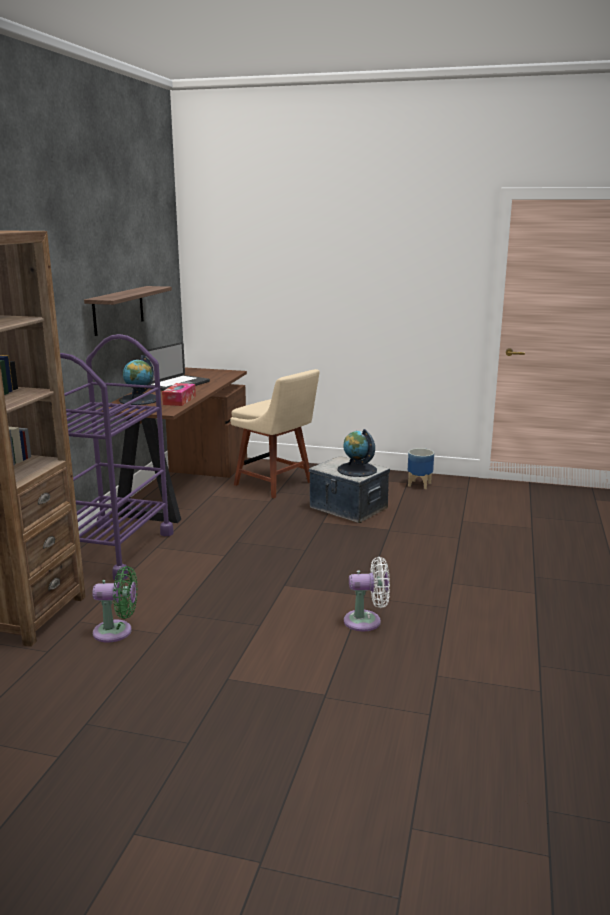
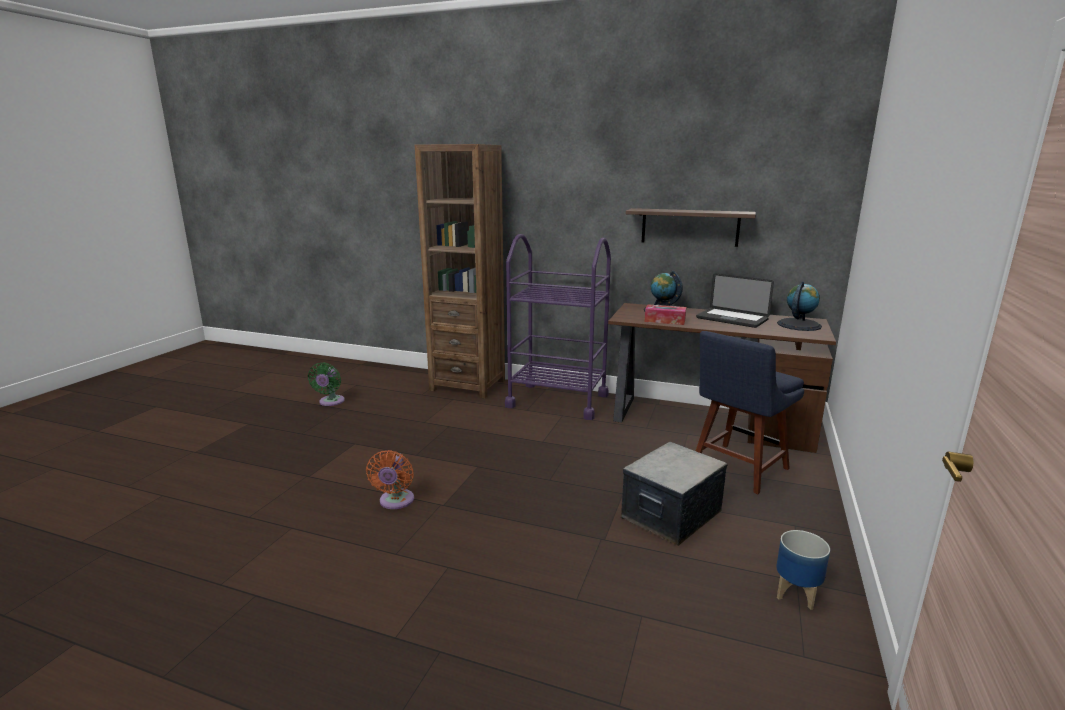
camera: 95 degrees right, 0 degrees up
green fan [92,566,137,643] -> green fan moved to [308,362,345,406]
beige chair [230,369,319,498] -> blue chair [696,331,804,494]
globe [337,429,377,477] -> globe moved to [777,281,822,331]
white fan [344,557,390,631] -> orange fan [366,450,414,509]

